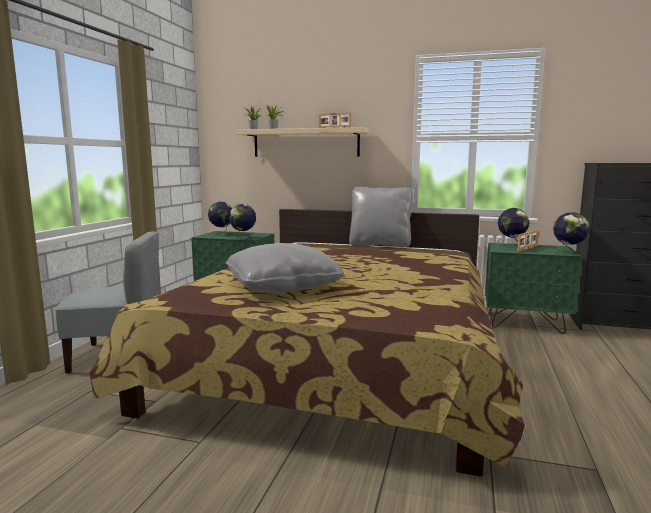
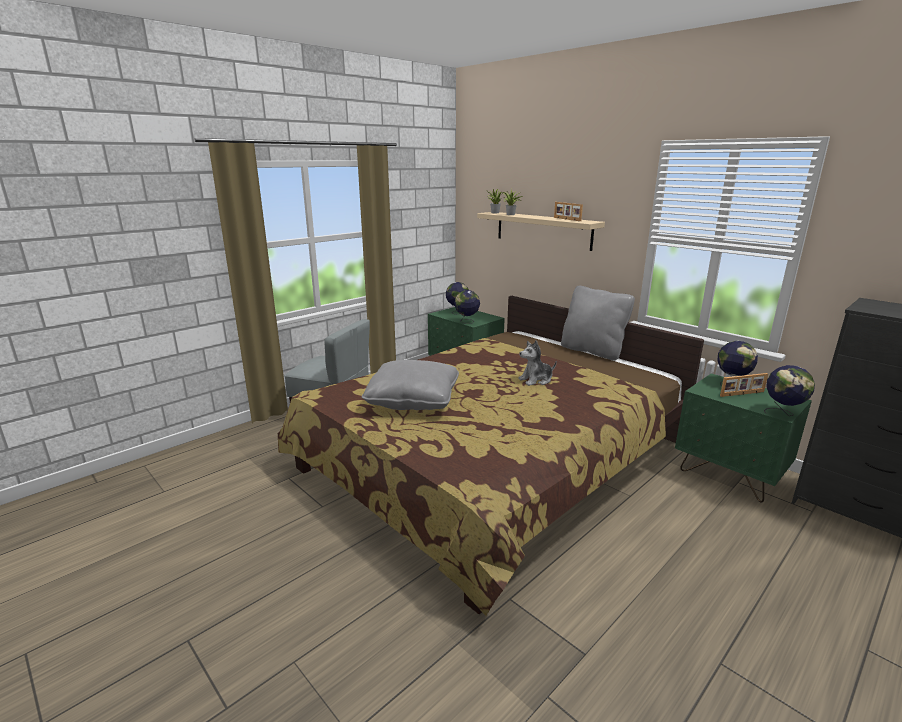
camera: 30 degrees right, 10 degrees up
none -> plush toy [518,340,557,386]

